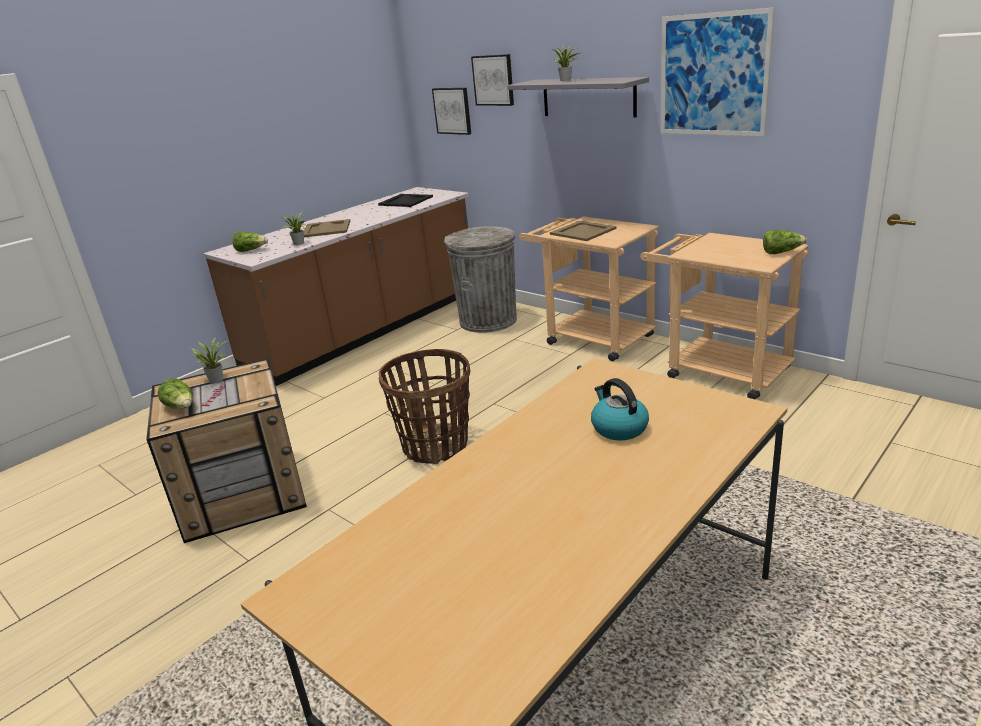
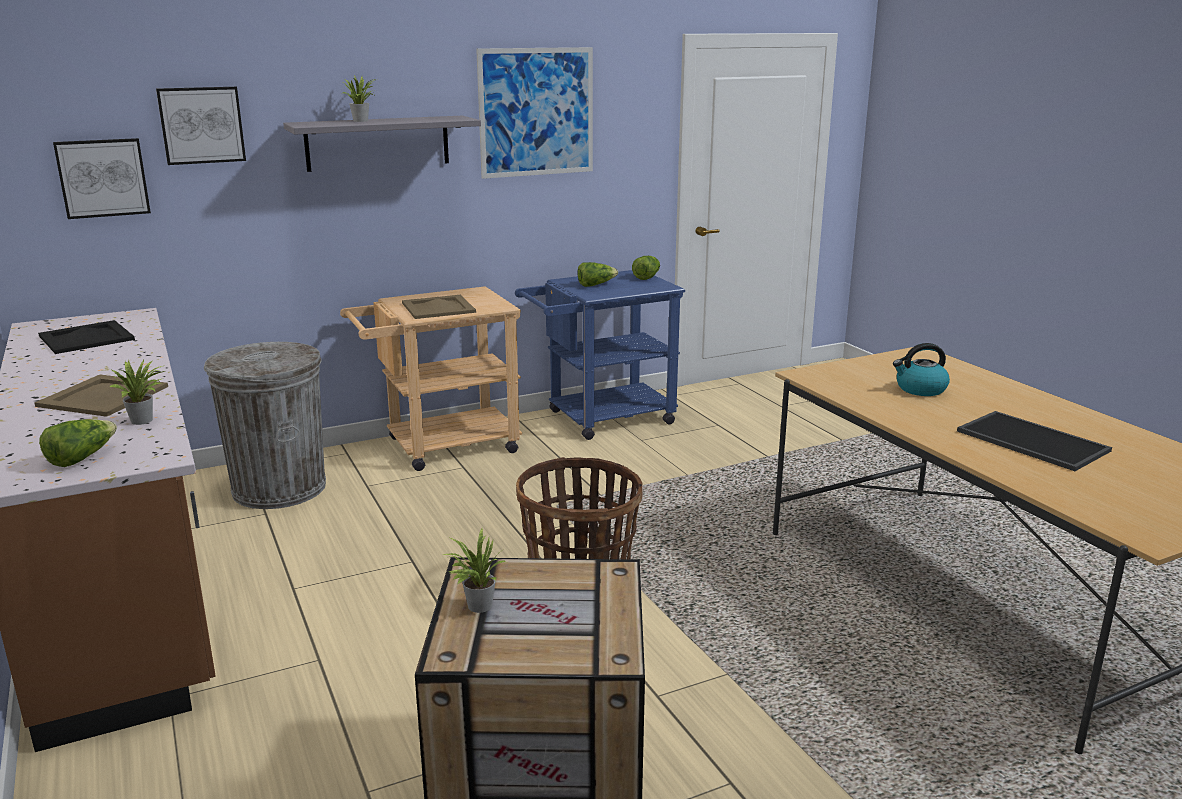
camera: 70 degrees left, 5 degrees down
lettuce [158,378,193,409] -> lettuce moved to [578,262,618,287]
beige cart [640,233,808,400] -> blue cart [515,270,685,440]
none -> tray [957,411,1112,471]

